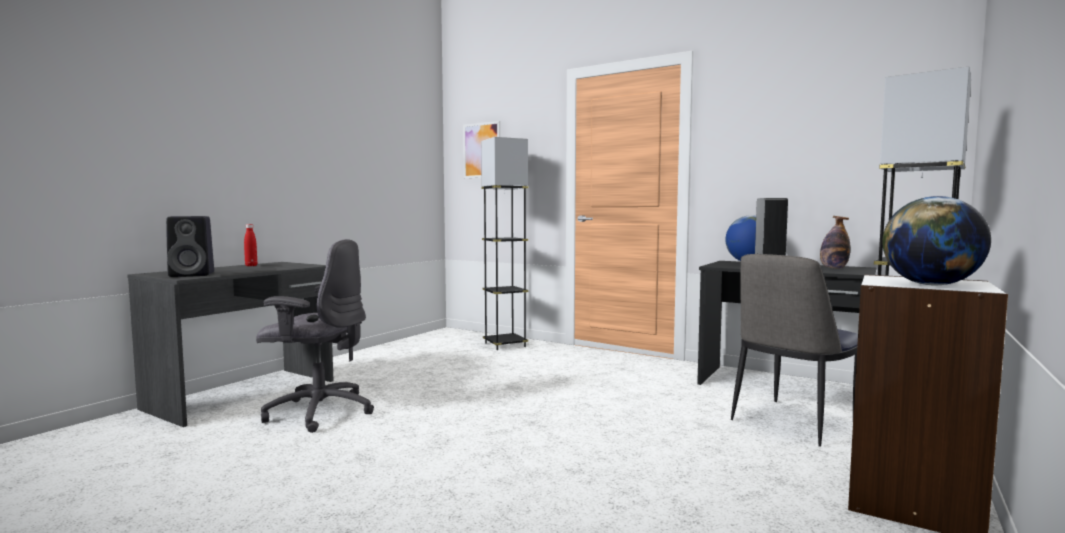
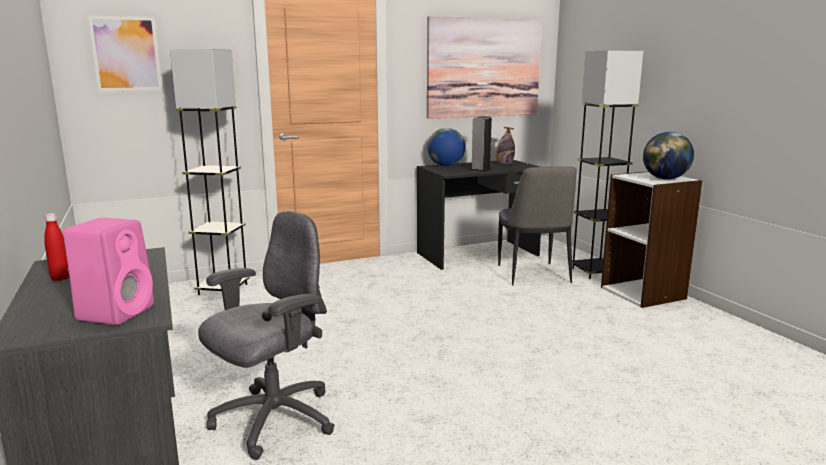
camera: 55 degrees left, 10 degrees up
black speaker [166,216,214,277] -> pink speaker [63,217,154,325]
none -> picture [427,16,542,119]

